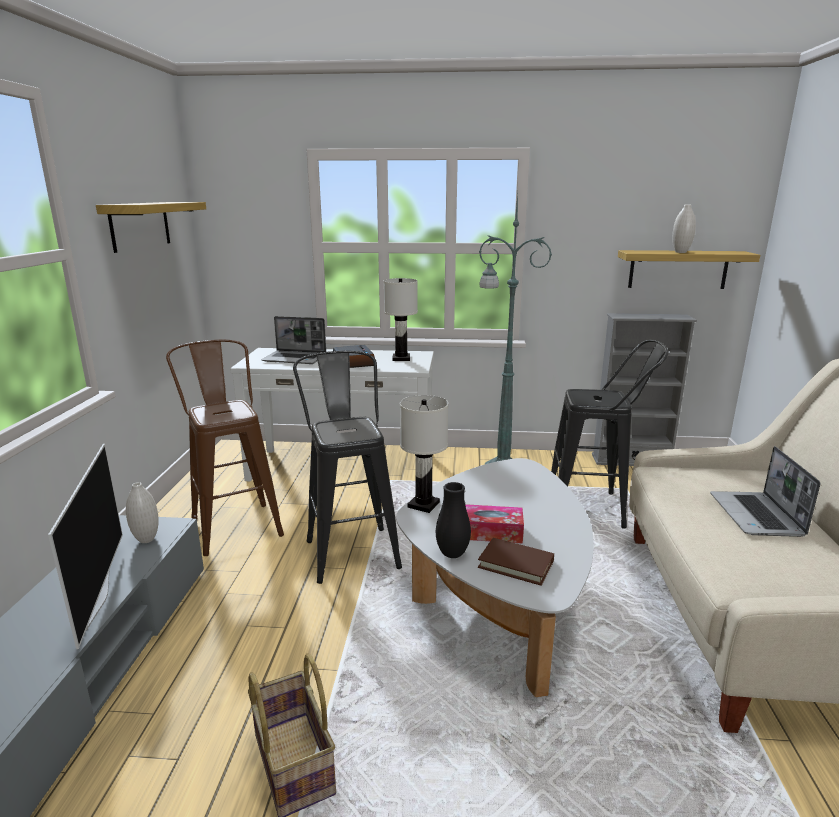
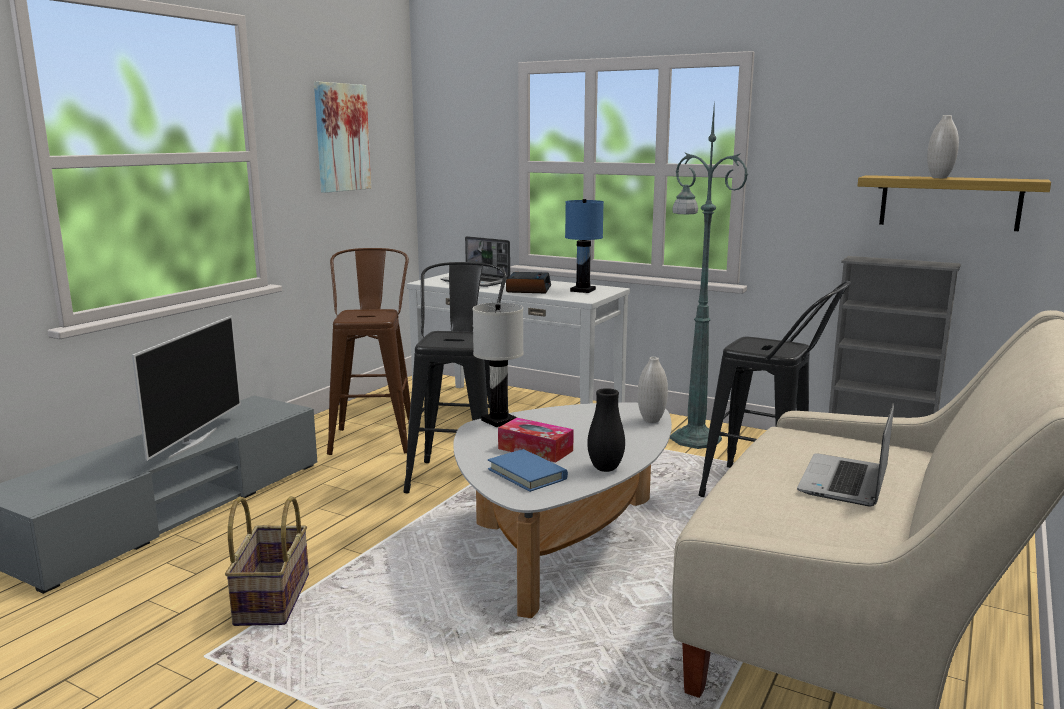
camera: 25 degrees right, 5 degrees down
shelf [96,202,206,253] -> picture [314,82,371,193]
white vase [126,482,159,543] -> white vase moved to [638,357,668,423]
white table lamp [384,278,418,361] -> blue table lamp [565,199,604,293]
black vase [436,482,471,558] -> black vase moved to [587,388,625,472]
brown book [478,538,554,586] -> blue book [488,449,568,492]

